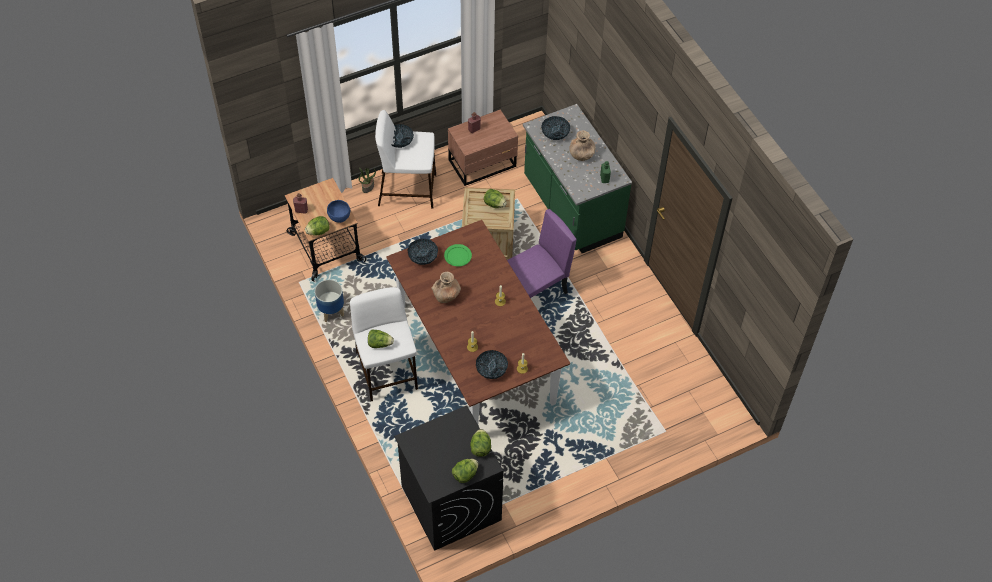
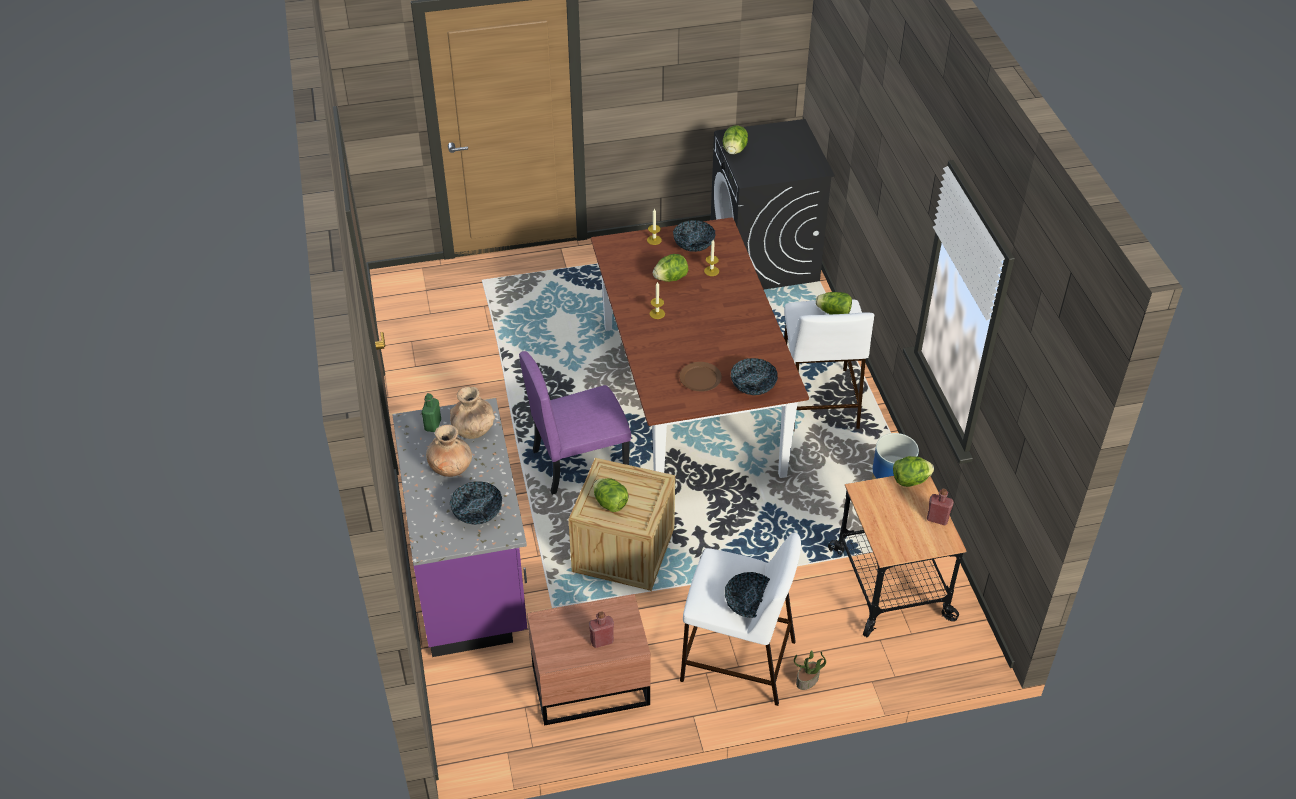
camera: 165 degrees left, 10 degrees down
blue bowl [327,200,350,223] -> none
brown vase [432,272,461,303] -> brown vase moved to [450,387,495,439]
green plate [444,244,472,266] -> brown plate [679,362,722,392]
lettuce [452,459,479,483] -> lettuce moved to [653,254,688,282]
green counter [523,104,632,253] -> purple counter [393,398,527,657]

